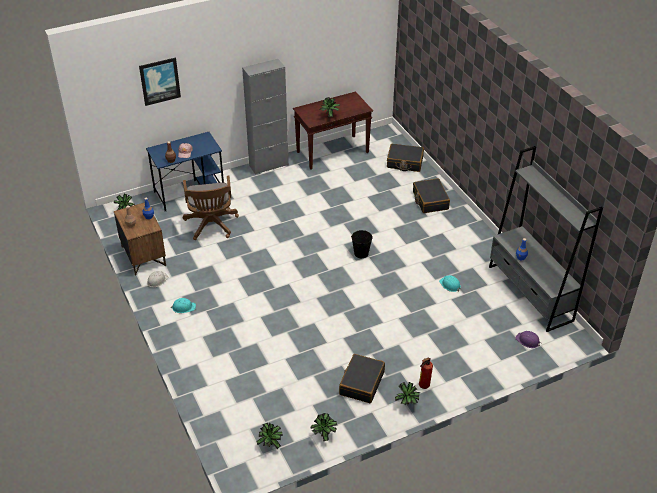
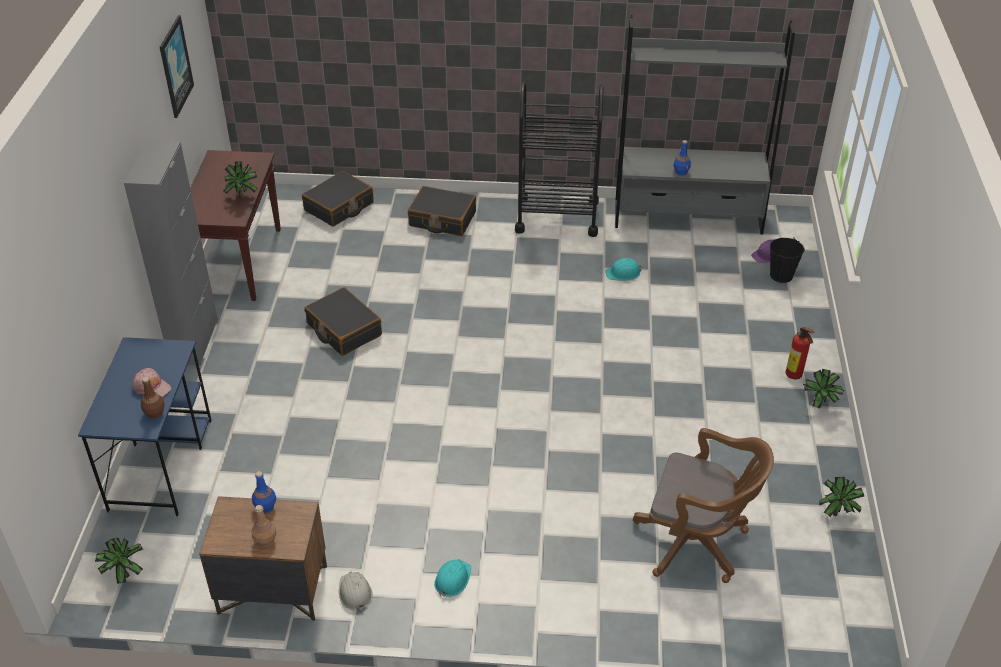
camera: 60 degrees left, 0 degrees up
picture [139,57,181,106] -> picture moved to [160,15,194,118]
brown office chair [183,175,239,240] -> brown office chair moved to [633,428,774,583]
potted plant [256,423,283,449] -> none
black suitcase [339,354,385,403] -> black suitcase moved to [305,287,382,356]
black bucket [351,230,373,258] -> black bucket moved to [770,237,805,283]
none -> black cart [515,81,604,237]

